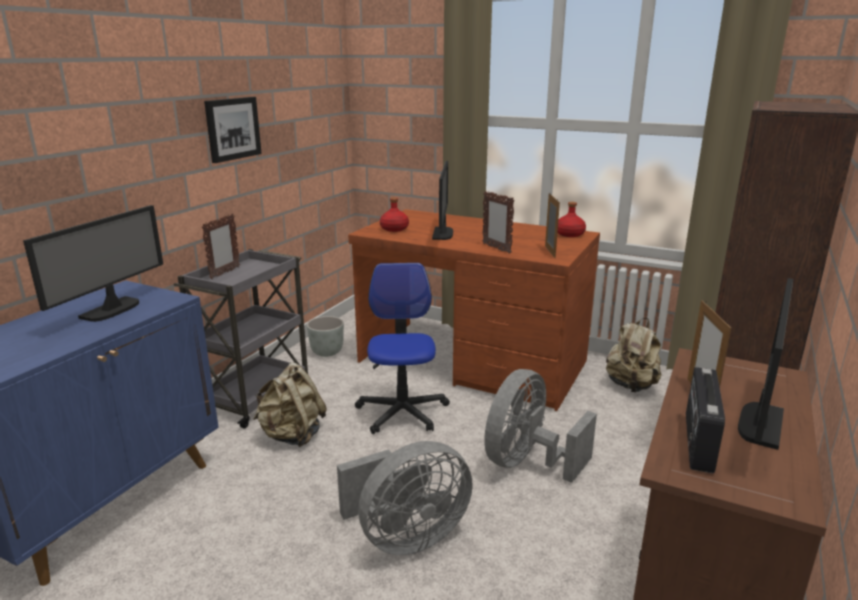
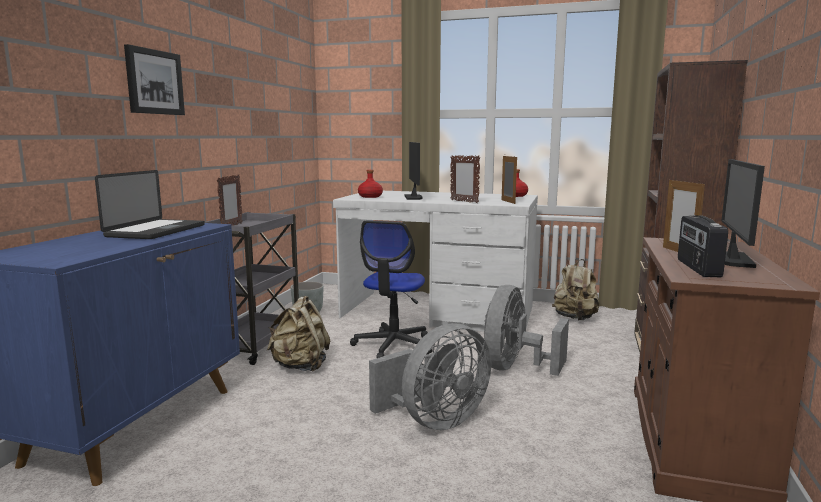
camera: 10 degrees left, 10 degrees down
monitor [23,205,163,322] -> laptop [95,170,205,239]
picture [204,97,262,163] -> picture moved to [124,44,185,115]
brown desk [348,209,600,411] -> white desk [333,191,538,332]
office chair [355,263,450,434] -> office chair turned 150 degrees counterclockwise [350,220,433,358]

